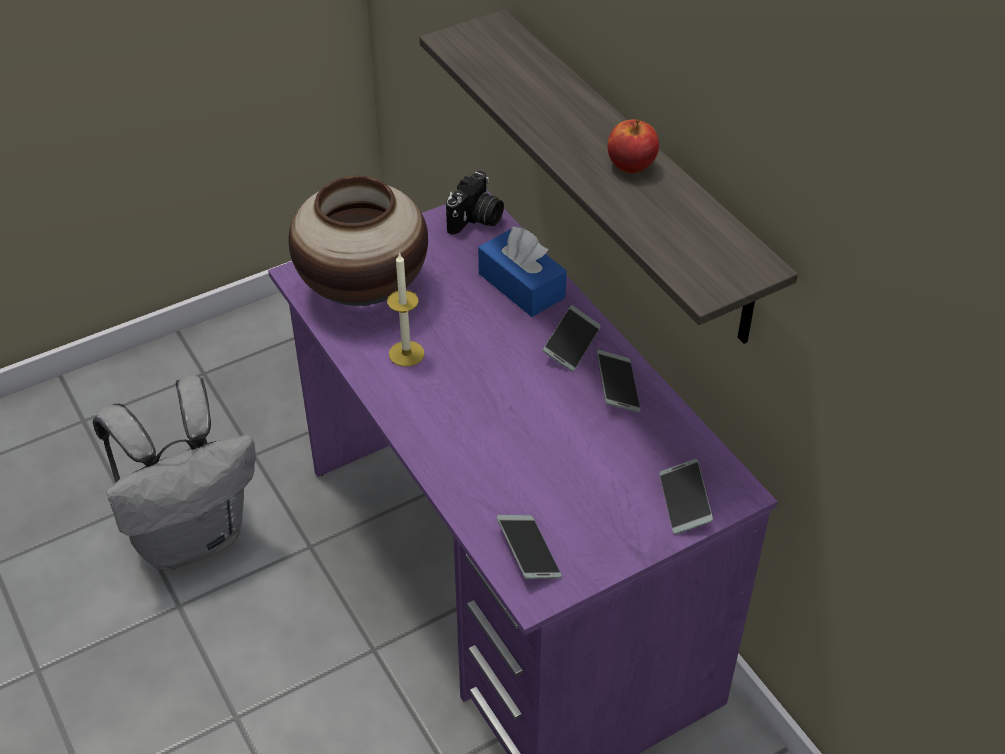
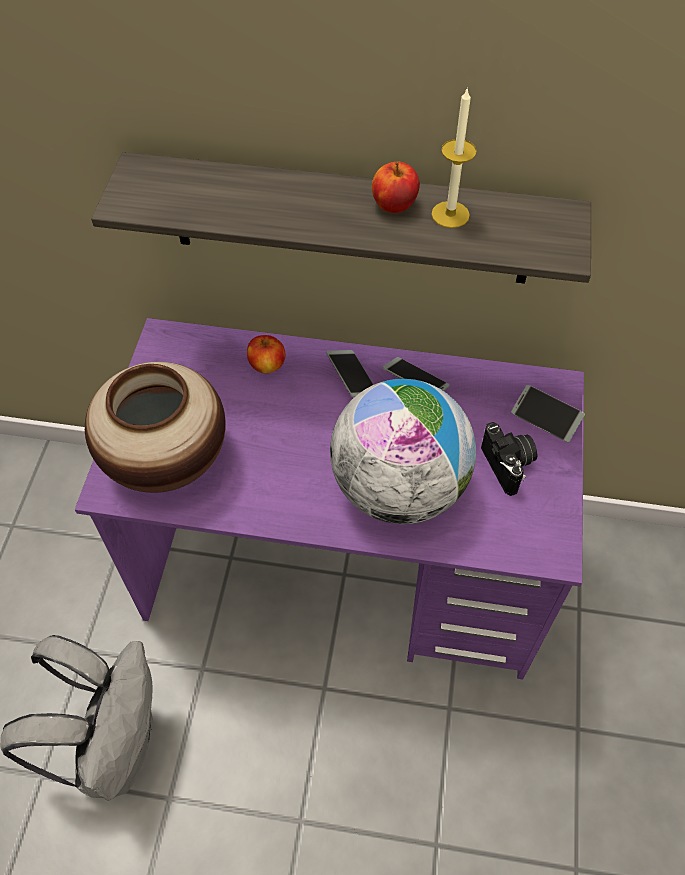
camera: 50 degrees left, 10 degrees up
candle [387,252,424,367] -> candle moved to [431,87,477,228]
camera [446,171,504,235] -> camera moved to [481,422,538,496]
blue tissue box [478,227,567,317] -> apple [247,335,285,374]
phone [497,515,562,579] -> none
none -> globe [330,379,476,524]

